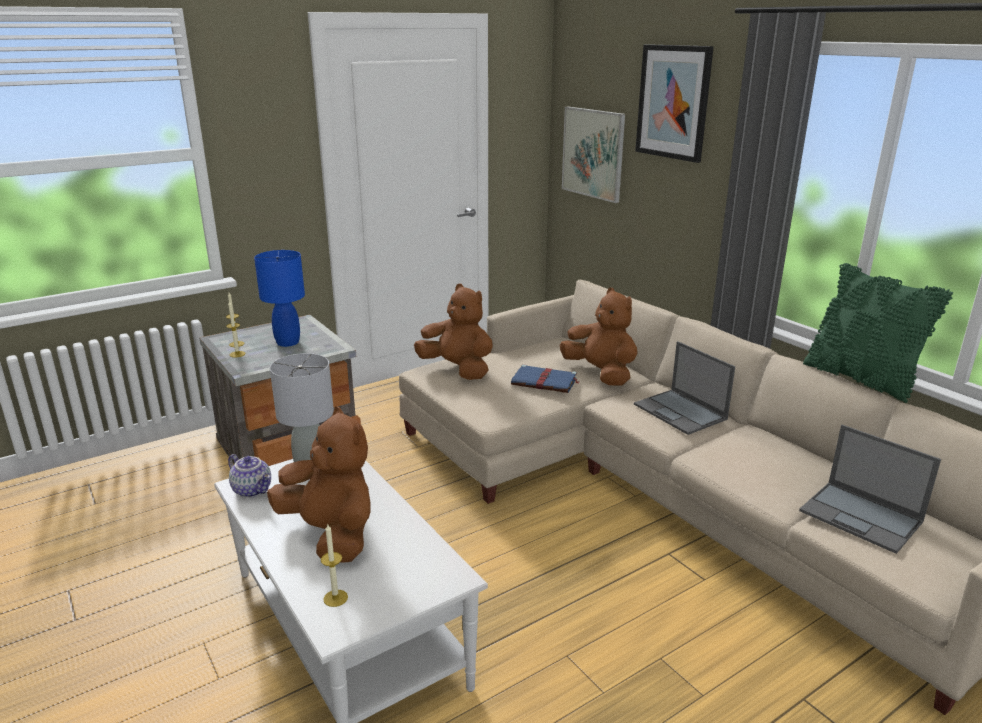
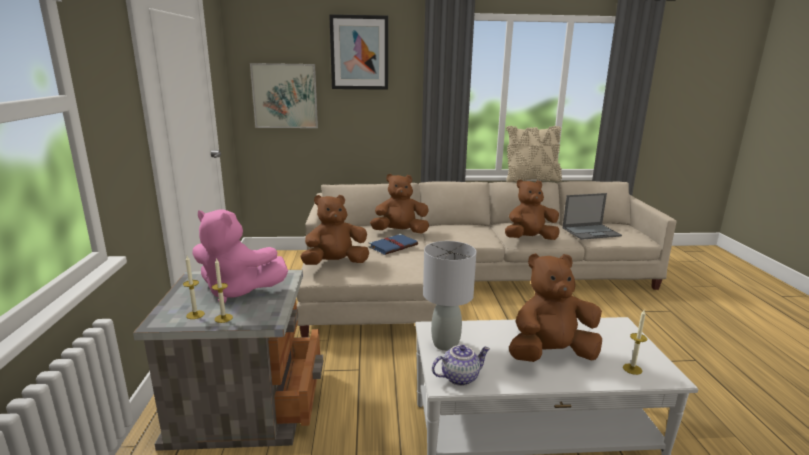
camera: 60 degrees left, 5 degrees down
blue table lamp [254,250,305,347] -> pink plush toy [192,209,288,303]
laptop [634,341,735,435] -> none
green pillow [803,263,953,403] -> beige pillow [506,126,562,182]
none -> brown plush toy [505,180,560,240]

